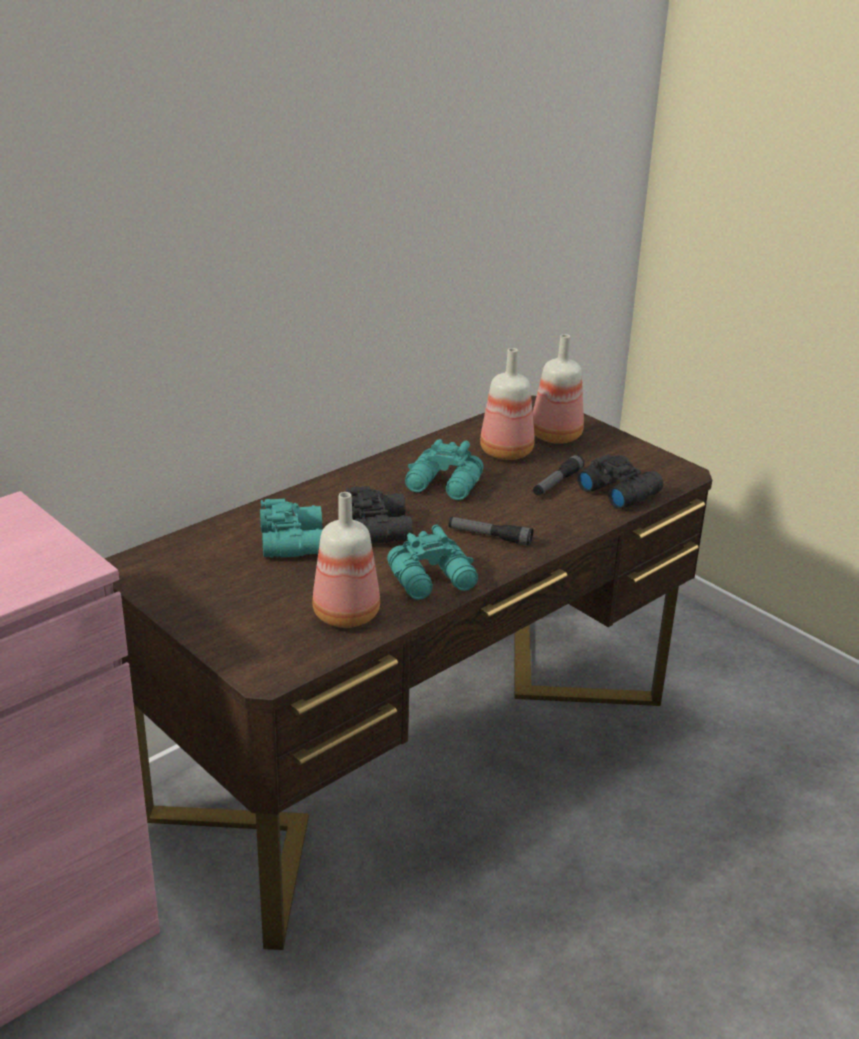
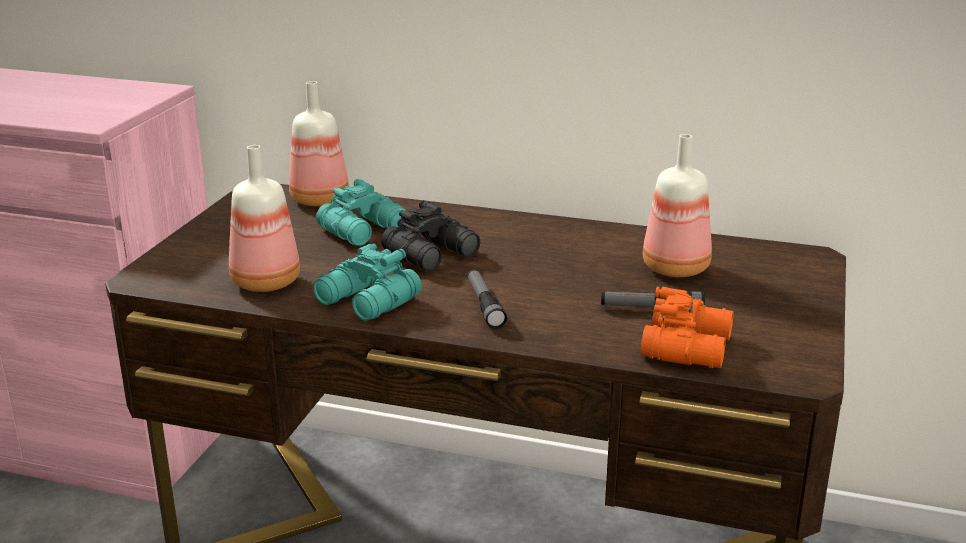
camera: 60 degrees right, 5 degrees down
turquoise binoculars [405,439,483,500] -> none
bottle [533,334,584,444] -> bottle moved to [289,81,349,206]
black binoculars [577,454,663,509] -> orange binoculars [641,287,734,368]

